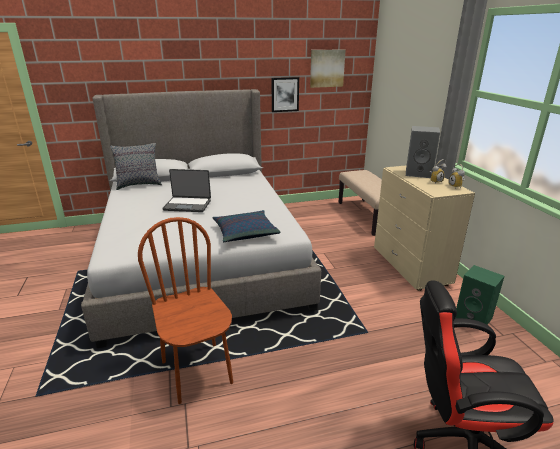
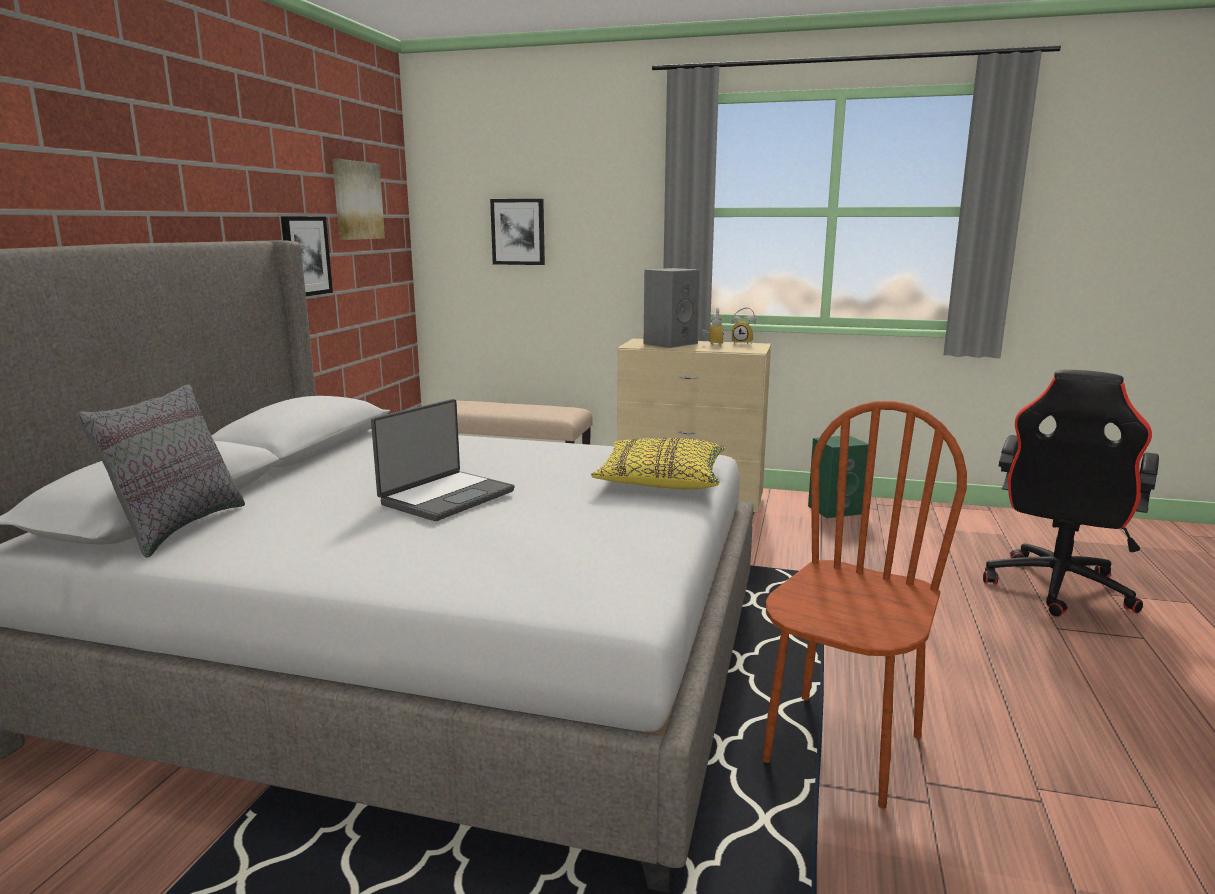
camera: 60 degrees left, 10 degrees down
brown chair [138,217,233,404] -> brown chair turned 120 degrees clockwise [763,401,967,809]
blue pillow [212,210,281,242] -> yellow pillow [591,438,725,489]
none -> picture [490,199,545,265]

